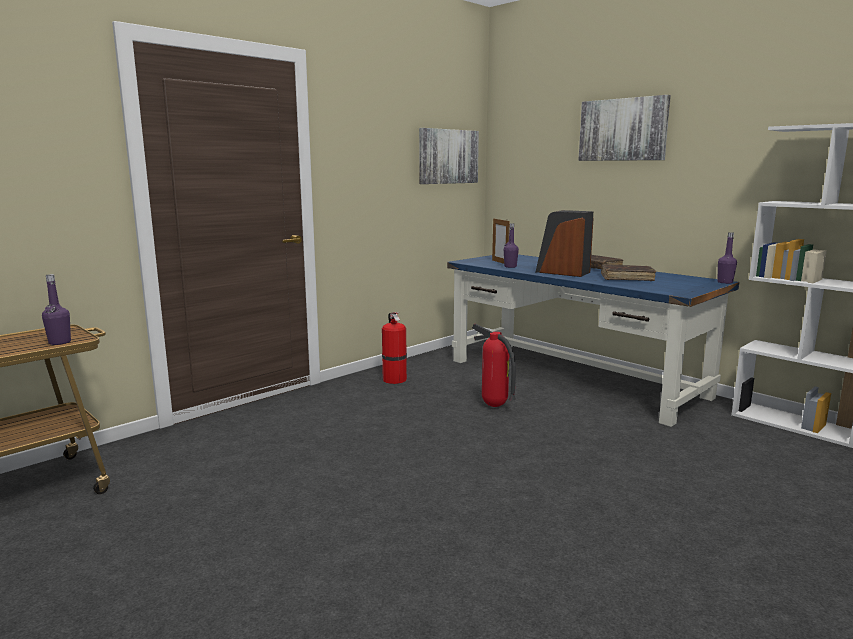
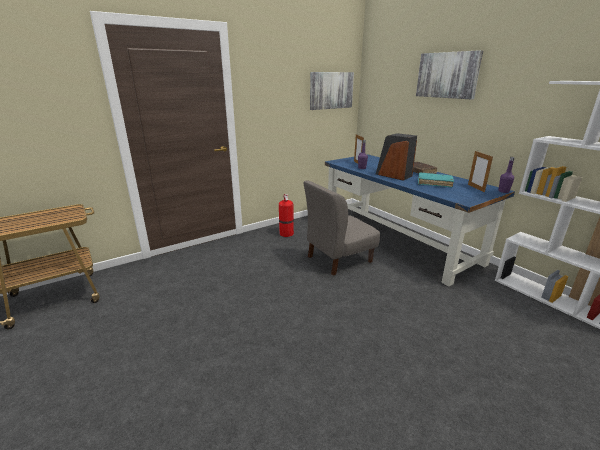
camera: 10 degrees right, 10 degrees up
purple bottle [42,274,71,345] -> none
fire extinguisher [472,324,516,407] -> grey chair [303,181,380,276]
brown book [601,264,656,281] -> turquoise book [418,172,454,188]
none -> picture frame [468,151,493,193]

